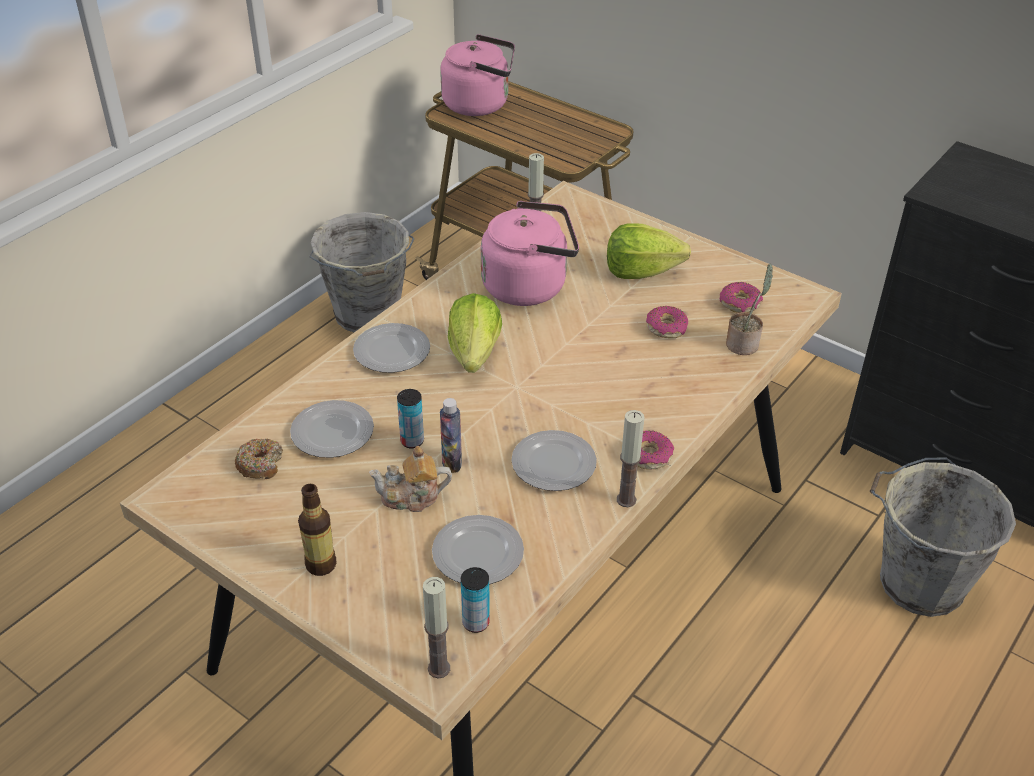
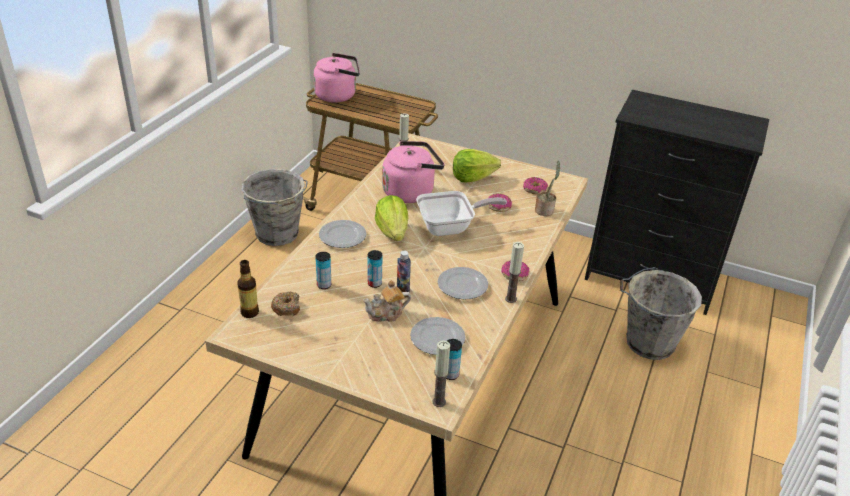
camera: 15 degrees left, 5 degrees down
plate [290,400,374,458] -> can [315,252,331,289]
bottle [298,484,336,576] -> bottle moved to [237,260,259,318]
none -> frying pan [416,191,507,236]

